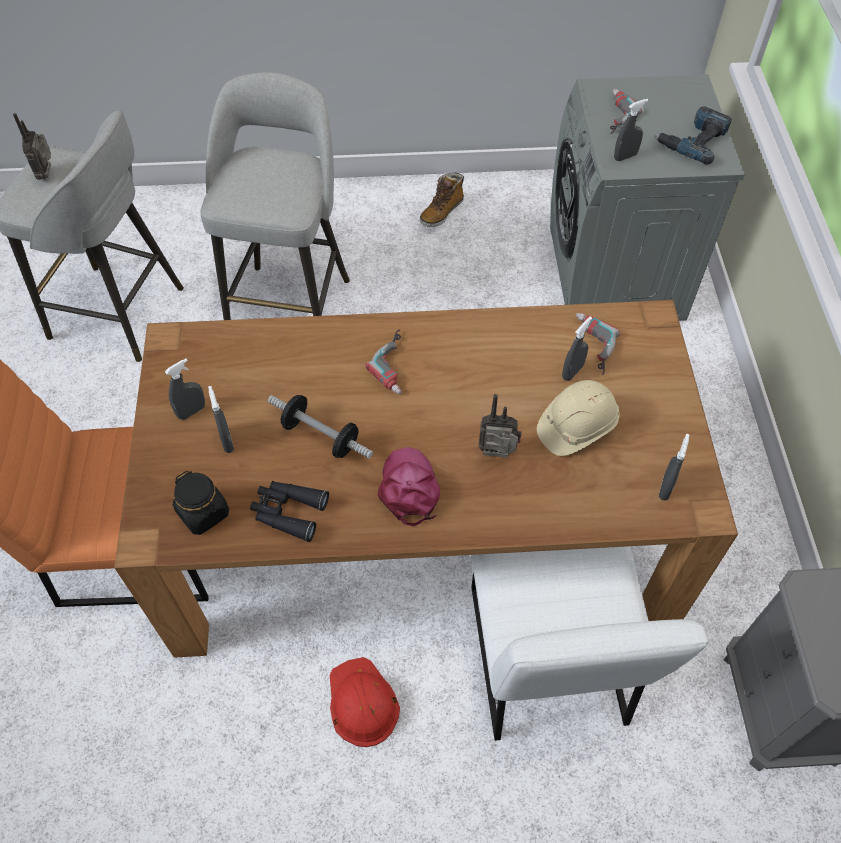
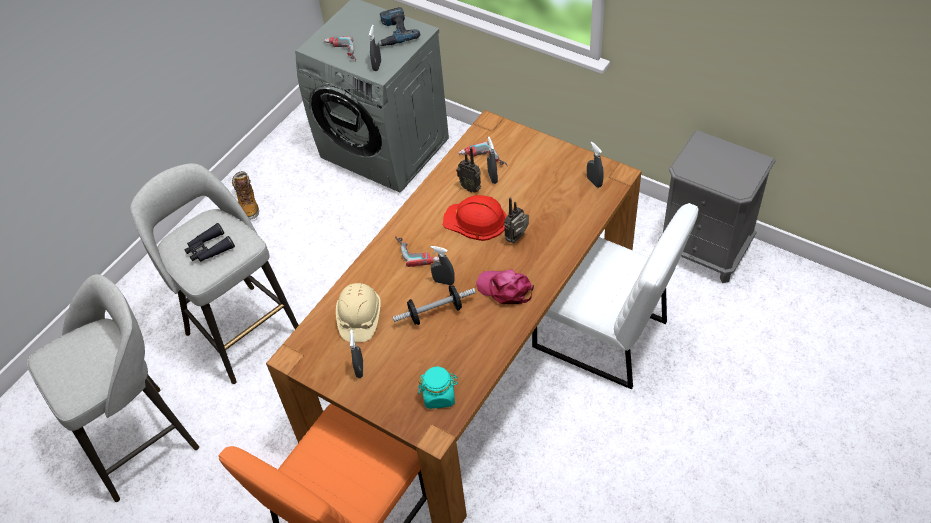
camera: 50 degrees left, 5 degrees down
radio [13,113,51,180] -> radio moved to [456,147,481,193]
black jar [173,471,229,535] -> turquoise jar [418,367,458,409]
grey spray bottle [208,386,234,453] -> grey spray bottle moved to [431,246,455,285]
black binoculars [250,481,329,542] -> black binoculars moved to [184,223,235,262]
red hard hat [330,657,400,747] -> red hard hat moved to [443,195,507,241]
beige hard hat [537,380,620,456] -> beige hard hat moved to [336,283,381,342]

